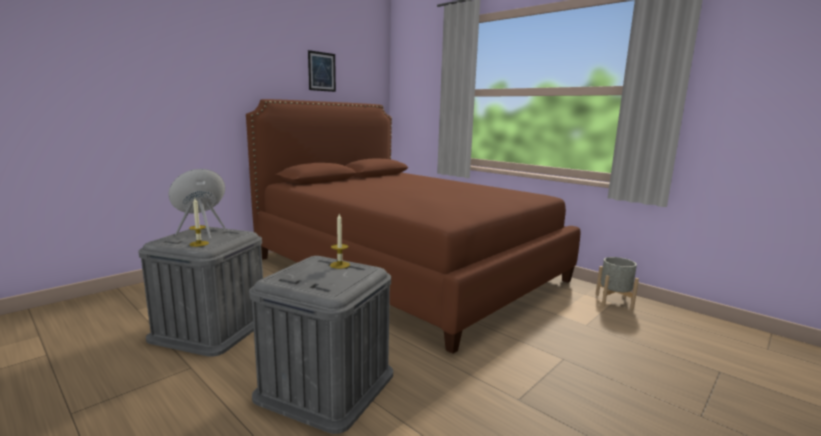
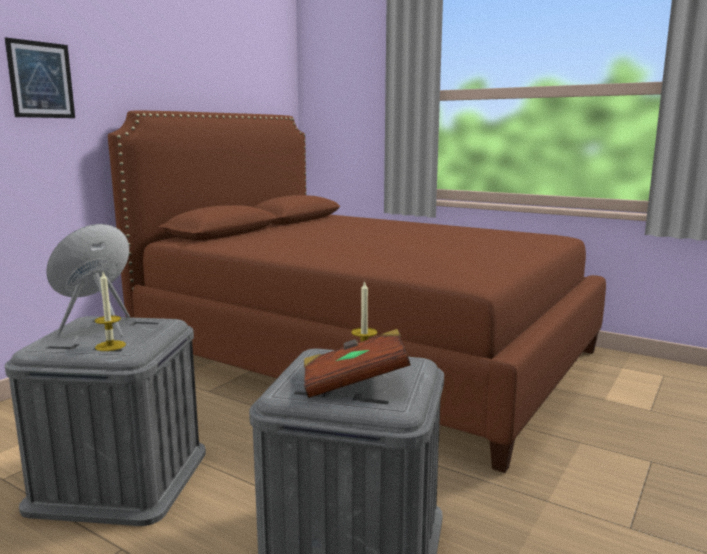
camera: 10 degrees left, 0 degrees up
picture [308,50,336,92] -> picture moved to [5,37,75,118]
grey planter [596,257,639,309] -> none
none -> brown book [304,329,410,398]

